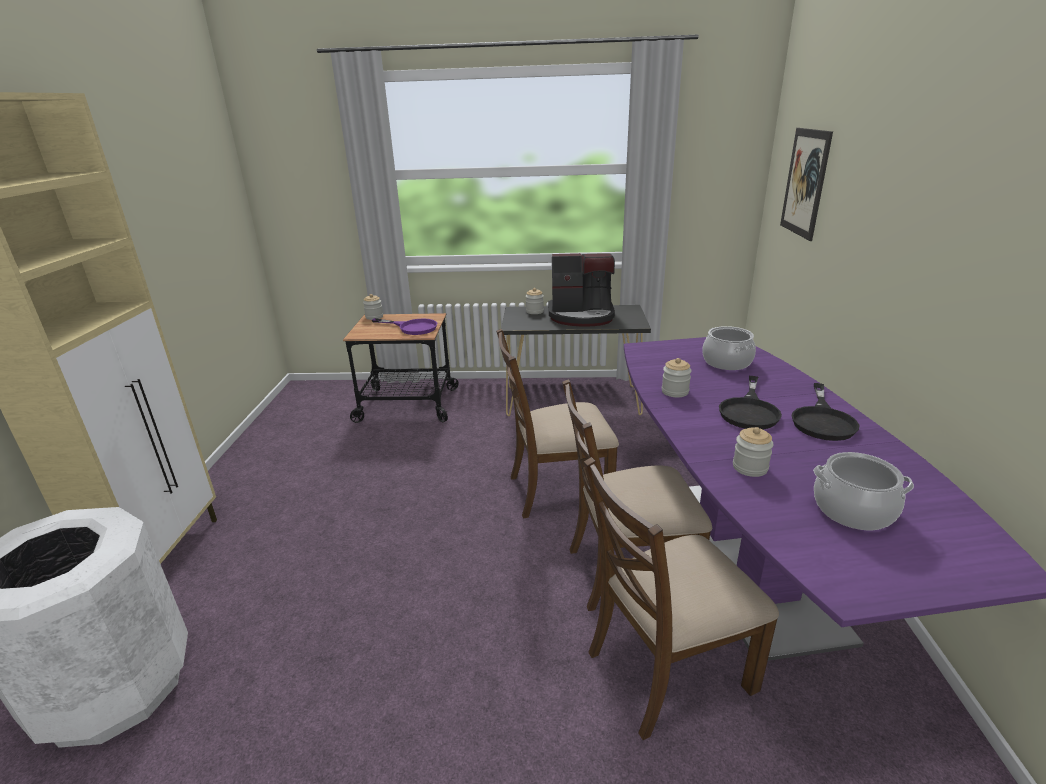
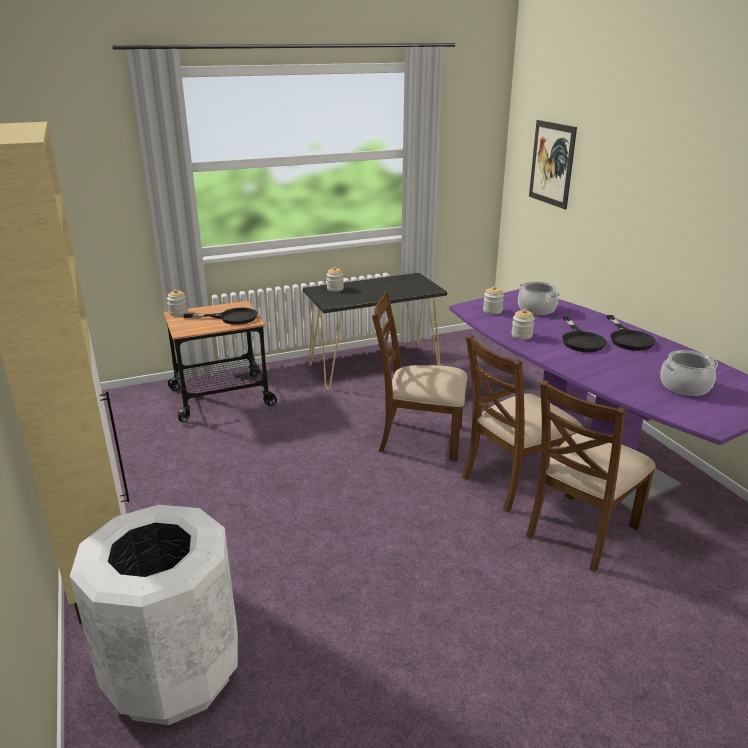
camera: 25 degrees left, 0 degrees up
purple frying pan [372,318,437,335] -> black frying pan [183,308,257,325]
brown chair [496,329,619,518] -> brown chair turned 45 degrees clockwise [372,292,467,461]
coffee machine [548,253,615,327] -> none
jar [733,427,774,477] -> jar moved to [483,286,504,314]

